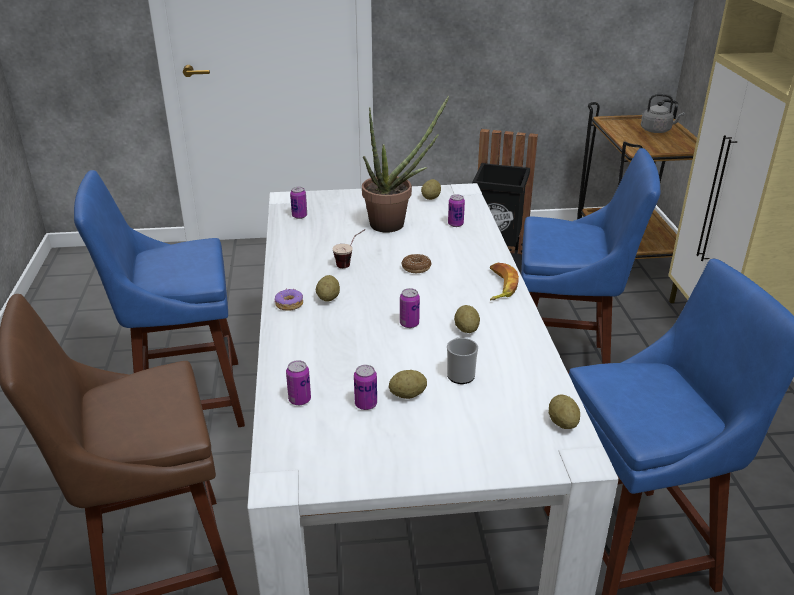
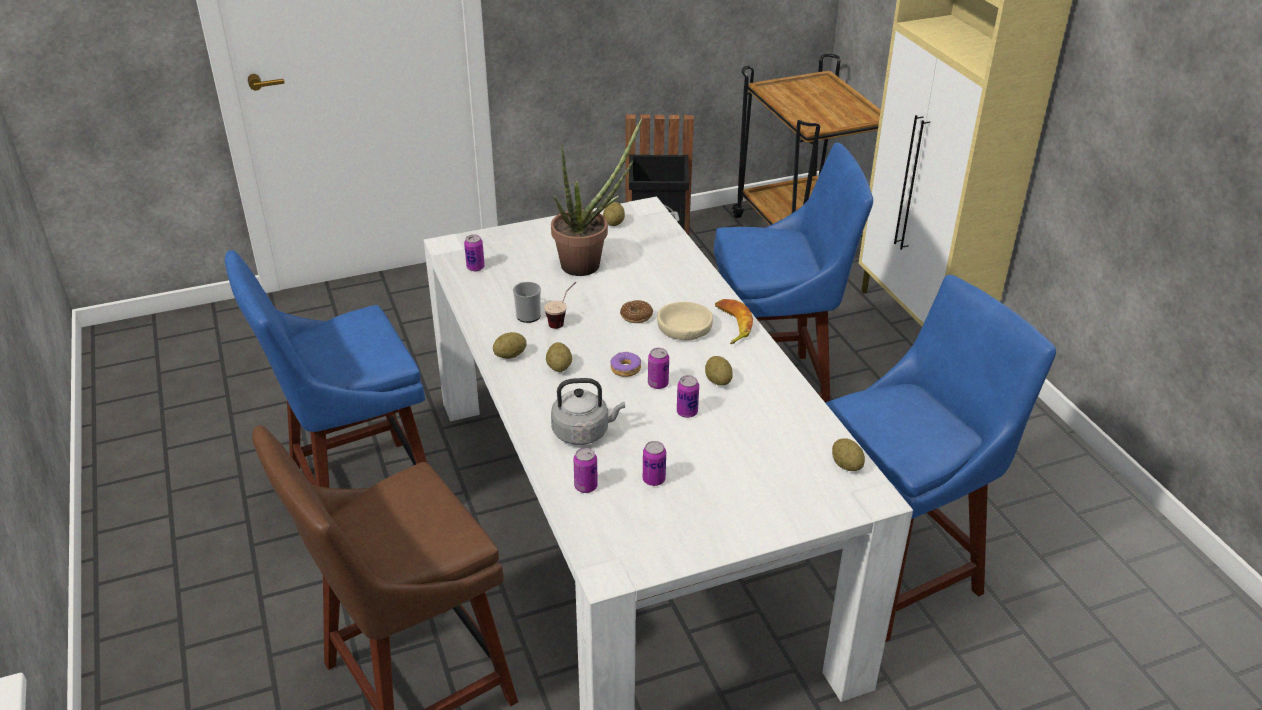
camera: 15 degrees left, 5 degrees up
donut [275,289,303,311] -> donut moved to [610,351,641,377]
potato [389,370,427,399] -> potato moved to [493,332,527,359]
mug [447,337,478,384] -> mug moved to [513,282,541,323]
can [448,194,465,227] -> can moved to [677,375,699,418]
grey kettle [641,94,684,133] -> grey kettle moved to [551,378,625,445]
none -> beige bowl [657,302,713,340]

